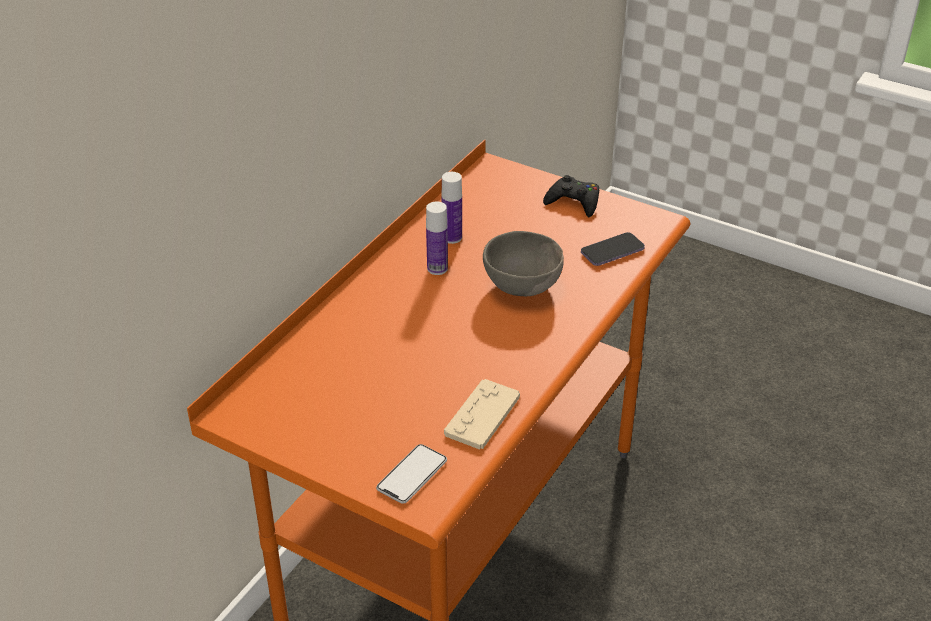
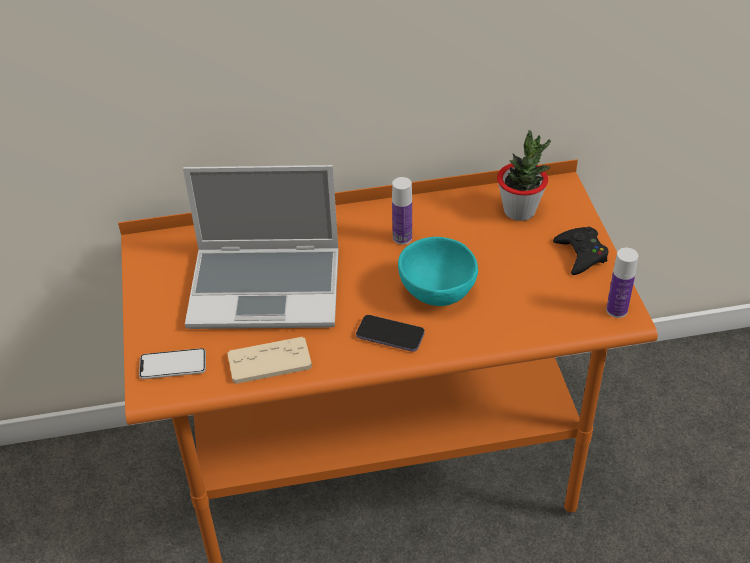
camera: 50 degrees right, 5 degrees up
bottle [442,172,462,244] -> bottle moved to [606,248,638,318]
grey bowl [483,231,564,296] -> turquoise bowl [398,237,478,306]
phone [581,232,645,266] -> phone moved to [356,315,425,352]
none -> laptop [183,165,339,329]
none -> potted plant [497,130,551,221]

